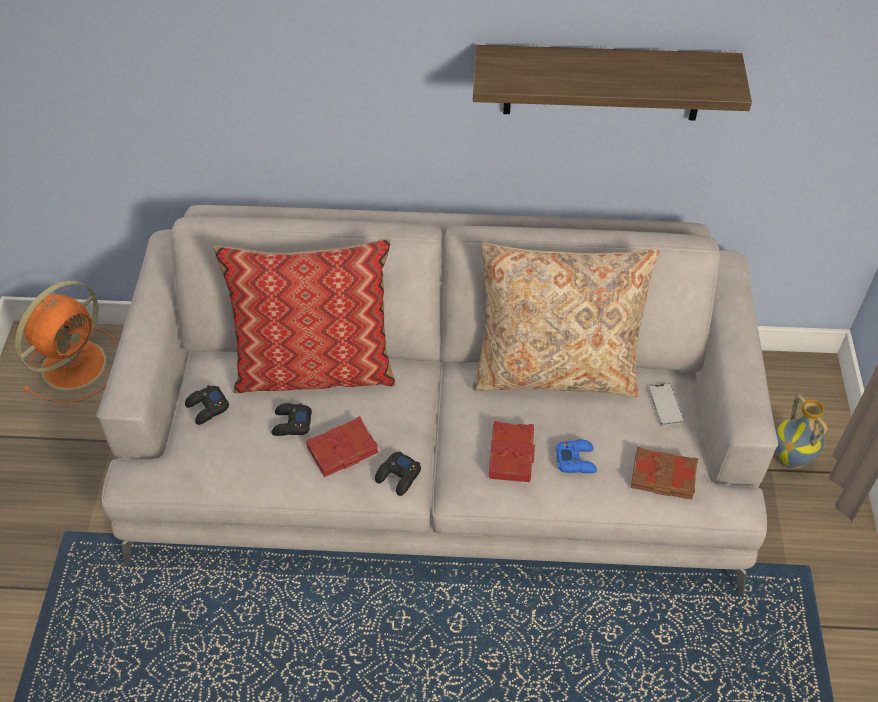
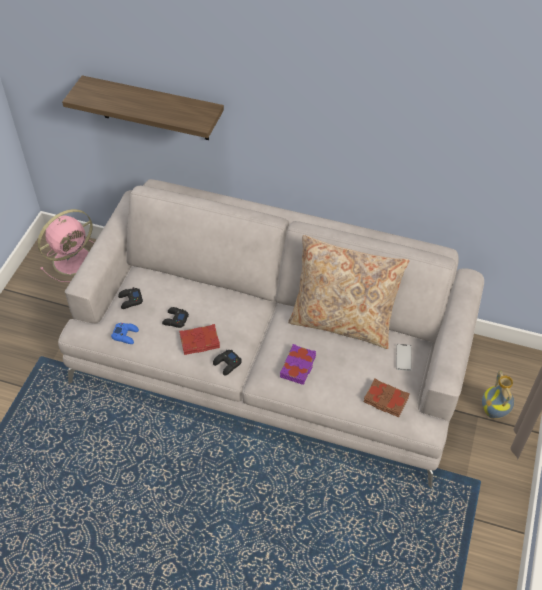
camera: 15 degrees right, 0 degrees up
orange fan [15,280,119,403] -> pink fan [38,209,94,282]
pillow [213,238,396,393] -> none
shelf [473,45,752,120] -> shelf moved to [62,75,224,140]
red book [489,421,535,482] -> purple book [280,344,316,385]
blue game controller [556,439,597,473] -> blue game controller moved to [111,323,139,344]

